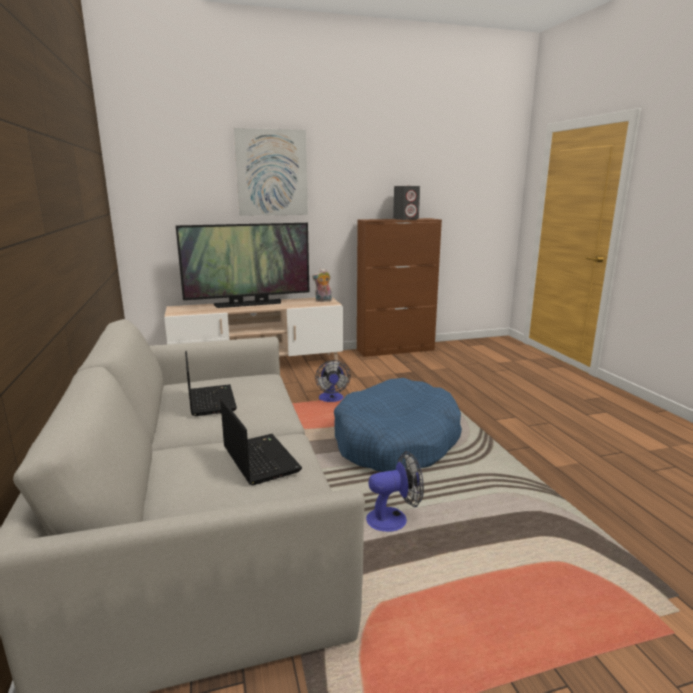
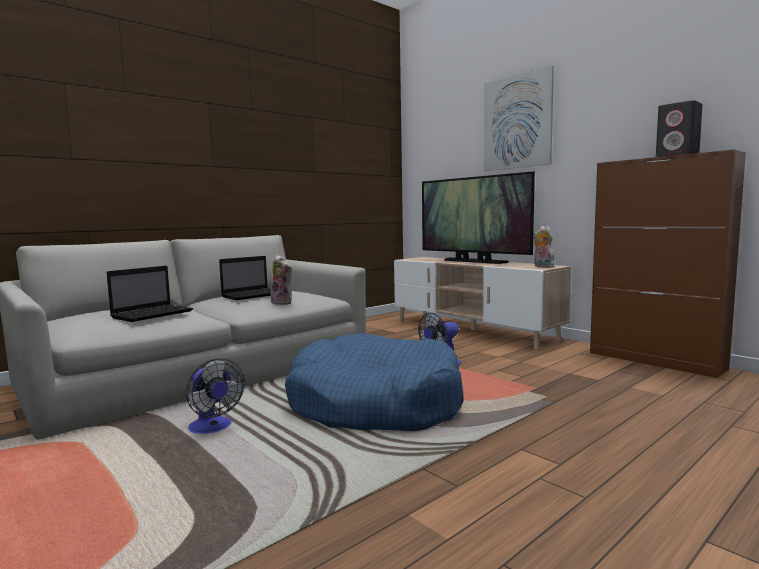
camera: 65 degrees right, 10 degrees down
none -> plush toy [271,255,292,305]

